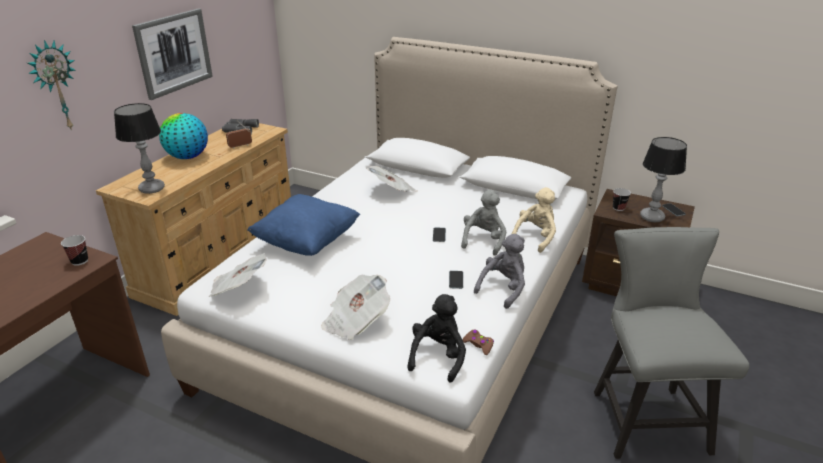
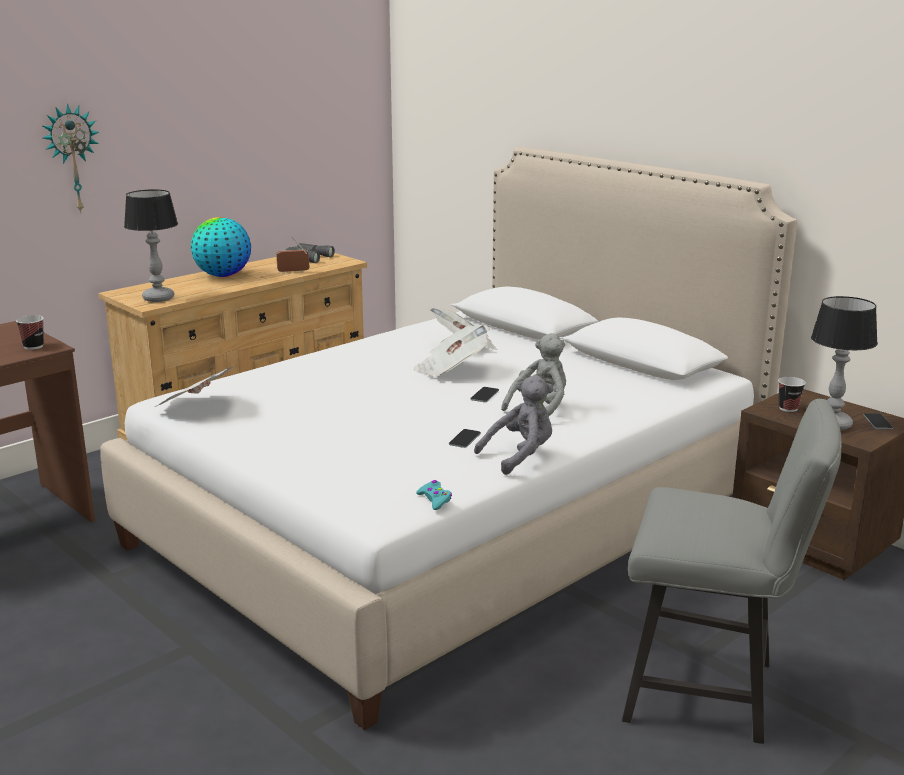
camera: 20 degrees right, 10 degrees down
picture [132,8,213,100] -> none
blue pillow [247,194,360,256] -> none
newspaper [321,274,390,340] -> newspaper moved to [414,325,490,377]
black plush toy [407,294,466,383] -> none
brown game controller [462,329,494,355] -> turquoise game controller [416,480,452,510]
beige plush toy [512,187,556,253] -> none
grey chair [594,227,749,459] -> grey chair turned 90 degrees clockwise [622,399,842,744]

